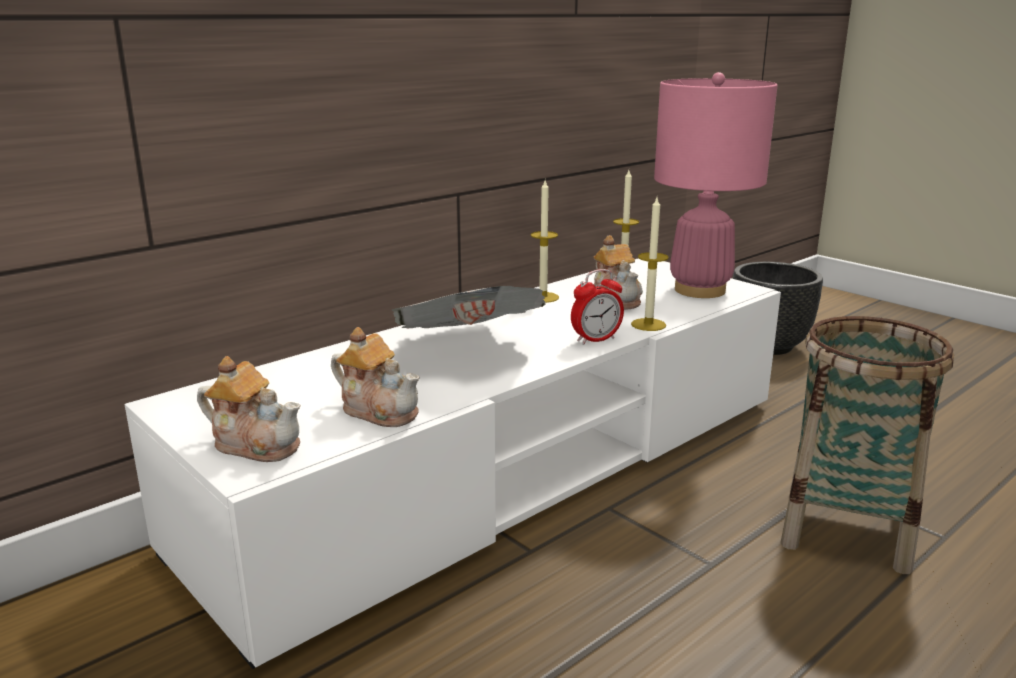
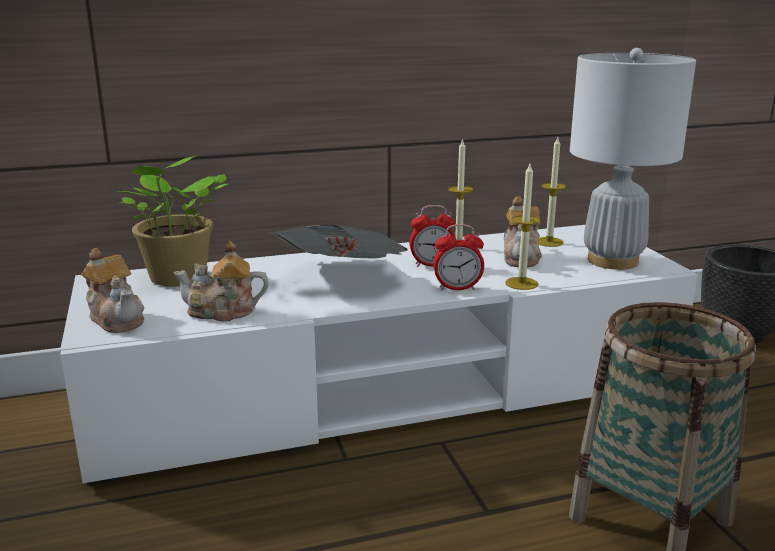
camera: 25 degrees right, 0 degrees up
teapot [331,327,420,427] -> teapot turned 120 degrees clockwise [174,241,269,321]
pink table lamp [654,72,777,298] -> white table lamp [570,48,696,270]
none -> potted plant [117,156,228,286]
none -> alarm clock [409,205,456,267]

